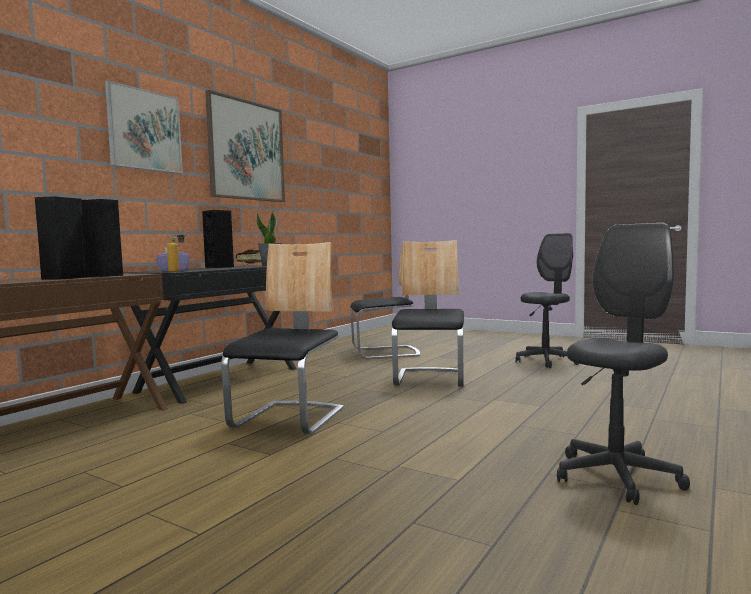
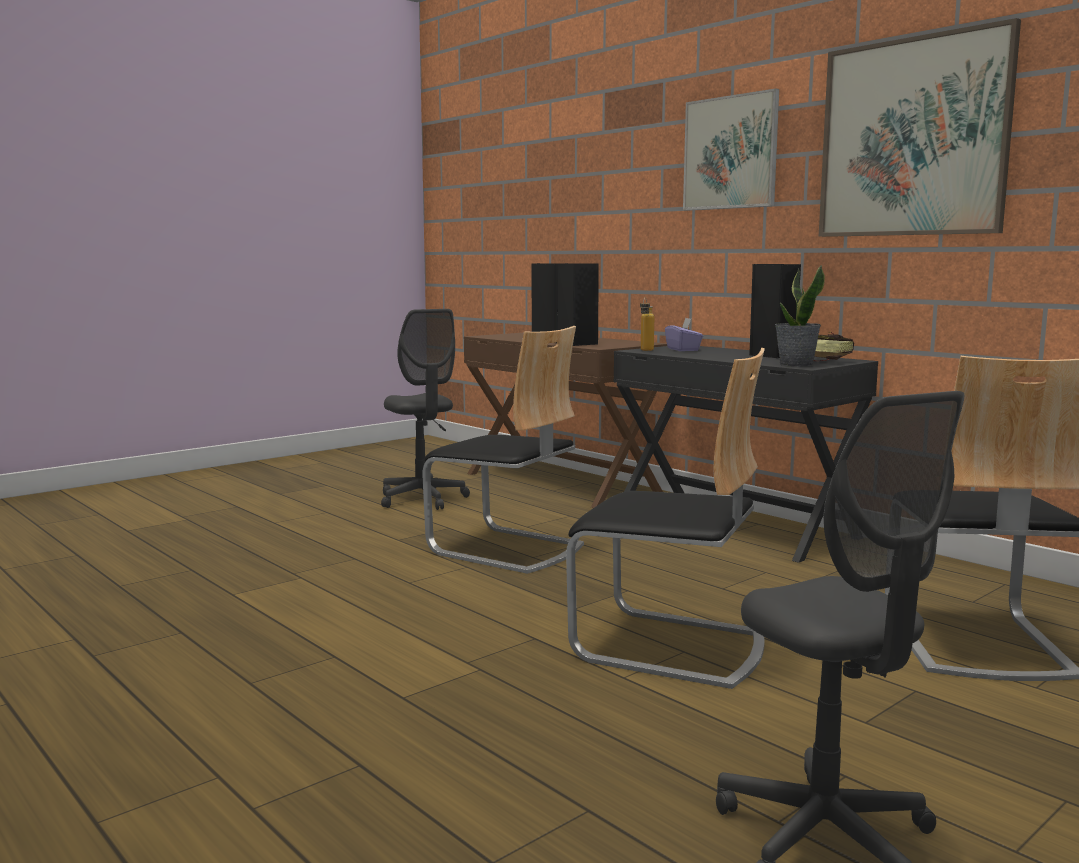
camera: 105 degrees right, 5 degrees up
grey office chair [557,223,690,505] -> grey office chair moved to [381,309,470,510]

